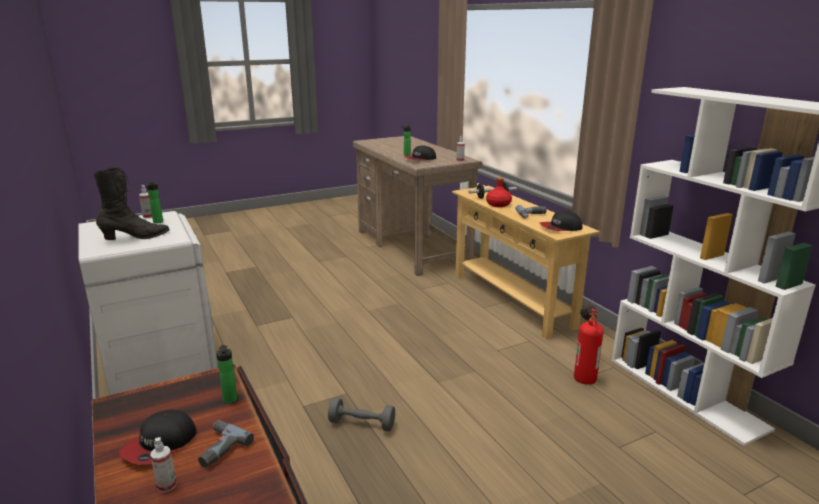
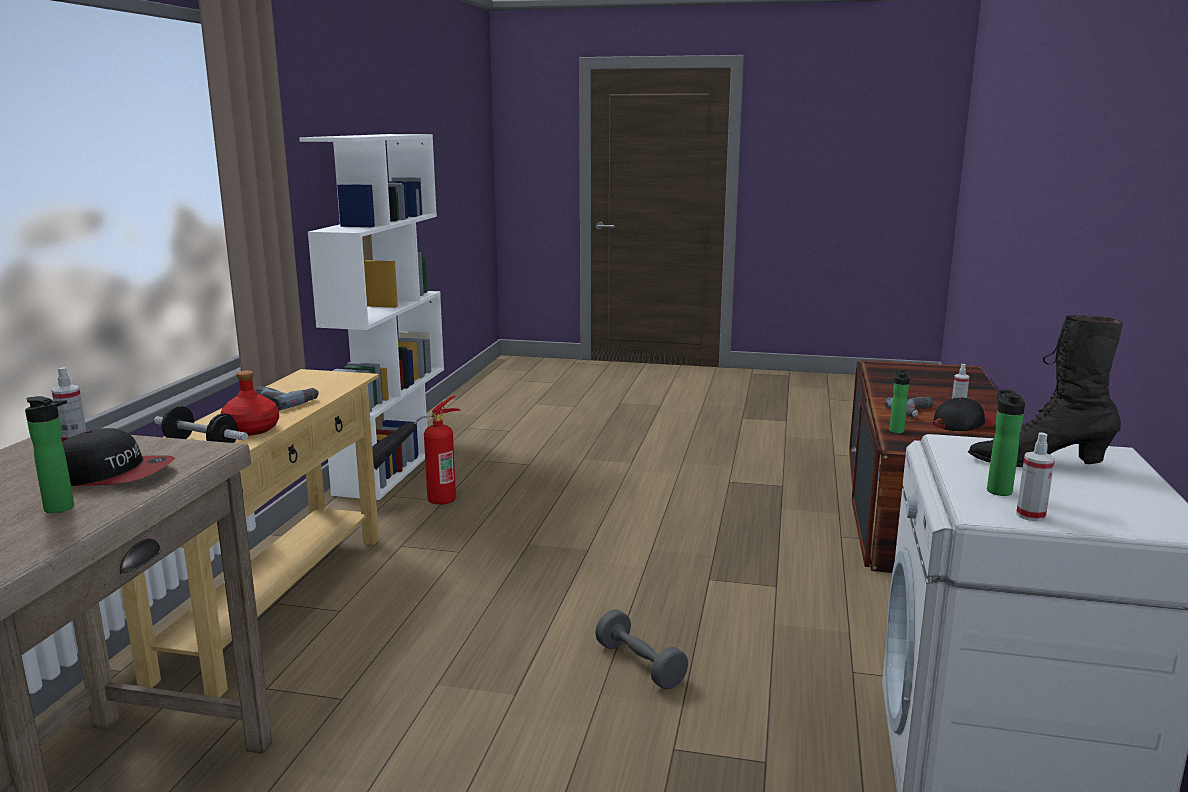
camera: 140 degrees left, 5 degrees down
grey dumbbell [328,397,395,431] -> grey dumbbell moved to [595,609,688,690]
cap [539,211,583,231] -> none

